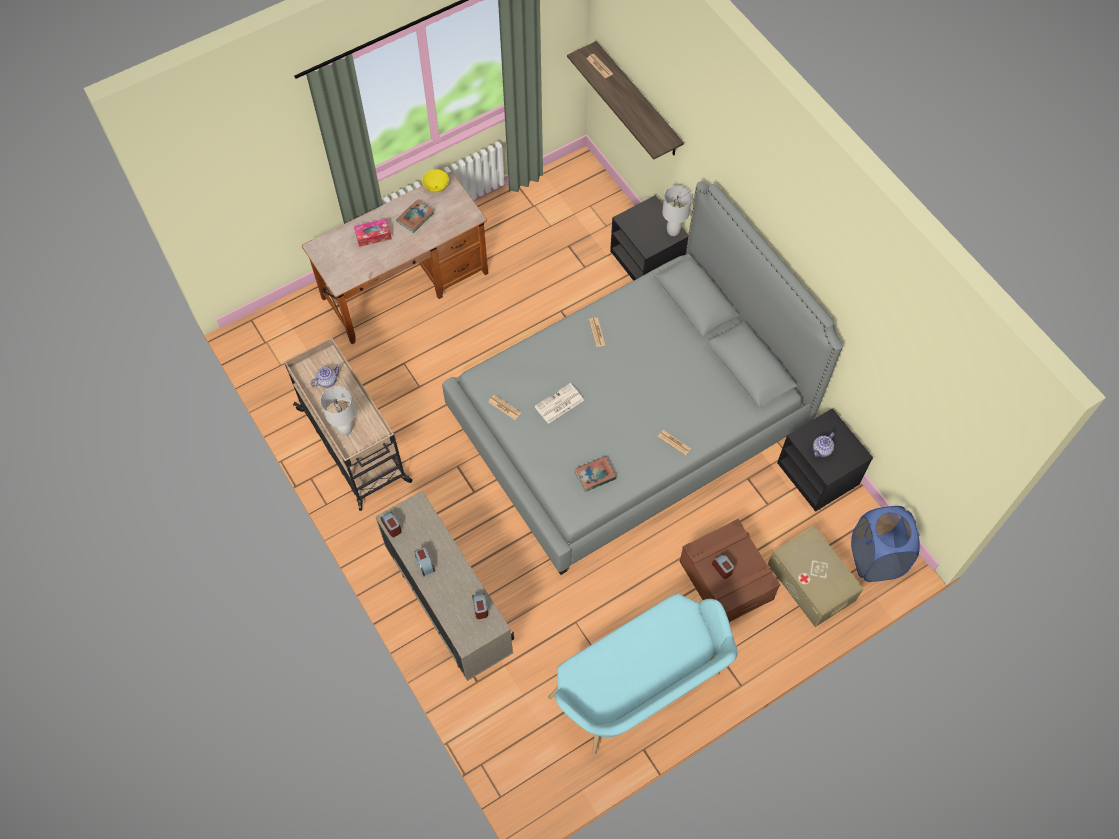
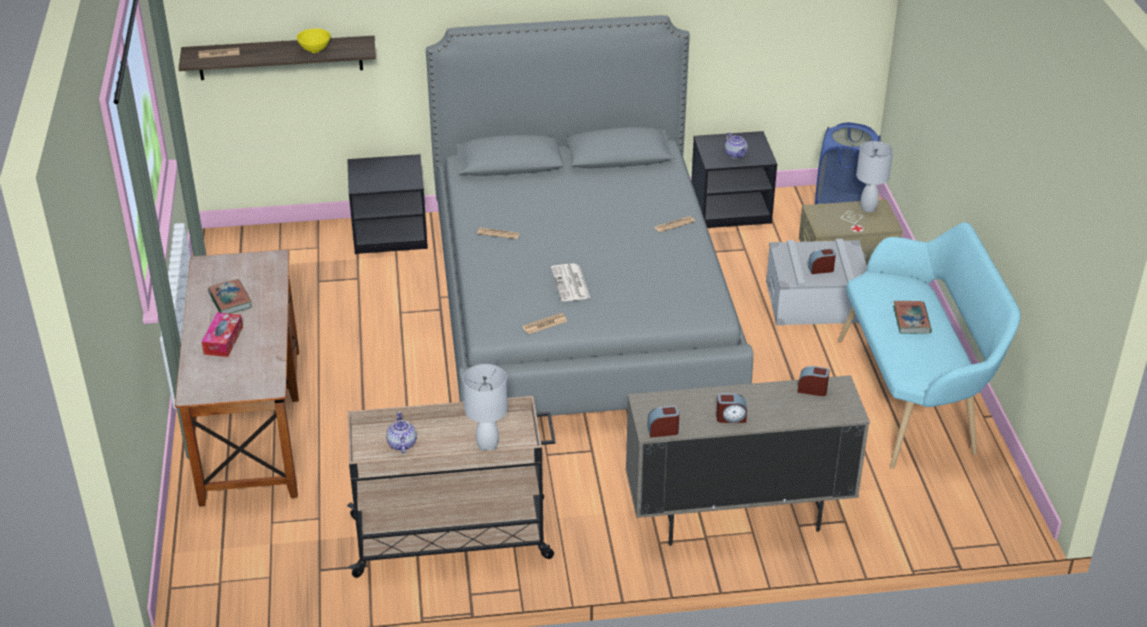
camera: 65 degrees left, 25 degrees down
yellow bowl [422,169,449,192] -> yellow bowl moved to [296,29,331,53]
book [575,456,616,492] -> book moved to [893,301,932,334]
white table lamp [662,186,692,236] -> white table lamp moved to [856,141,893,212]
brown storage box [679,519,780,622] -> grey storage box [766,239,867,325]

